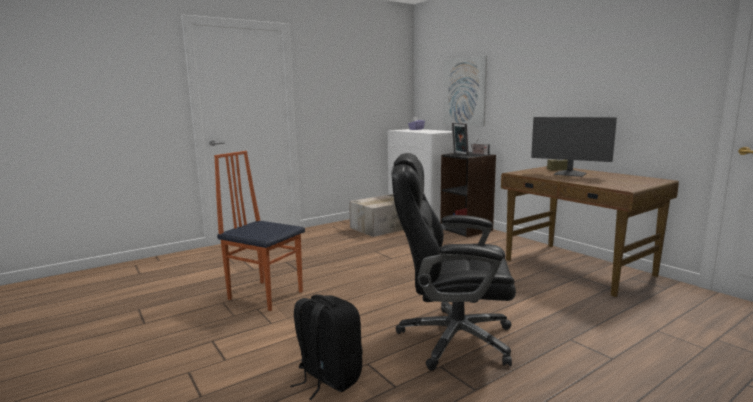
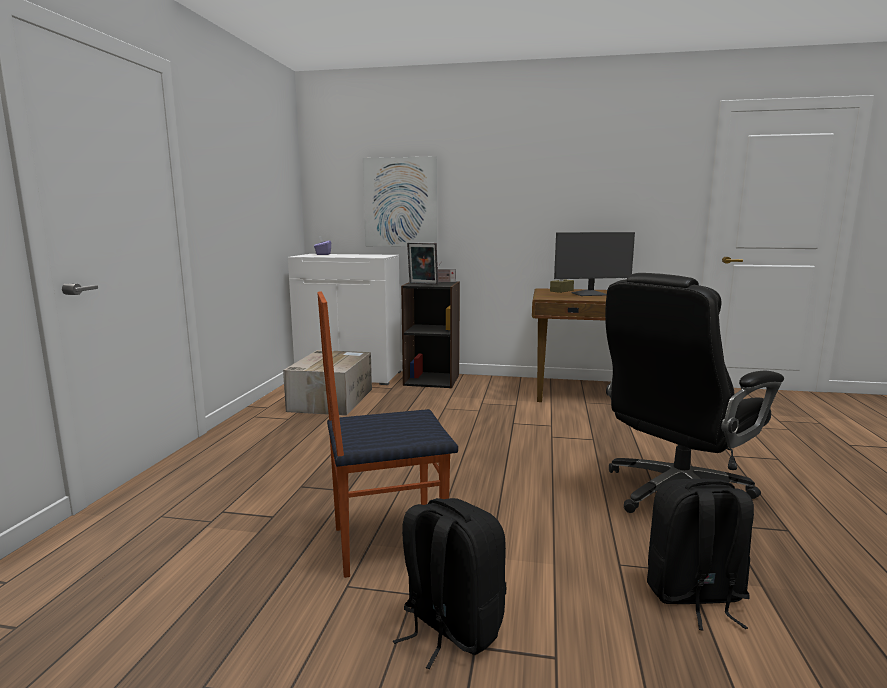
camera: 45 degrees left, 0 degrees up
none -> black backpack [393,498,507,669]

